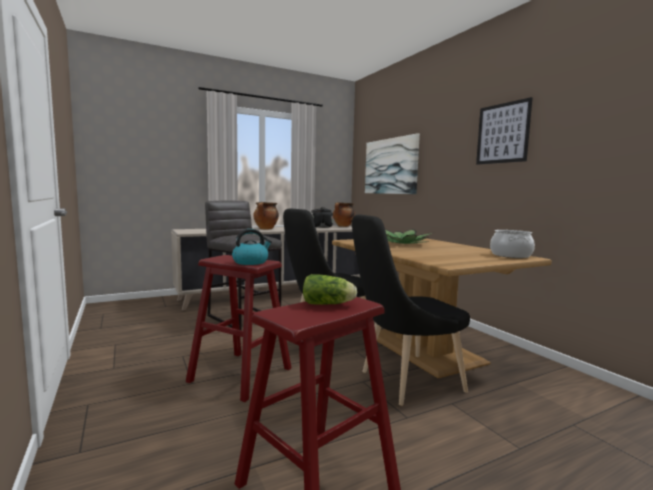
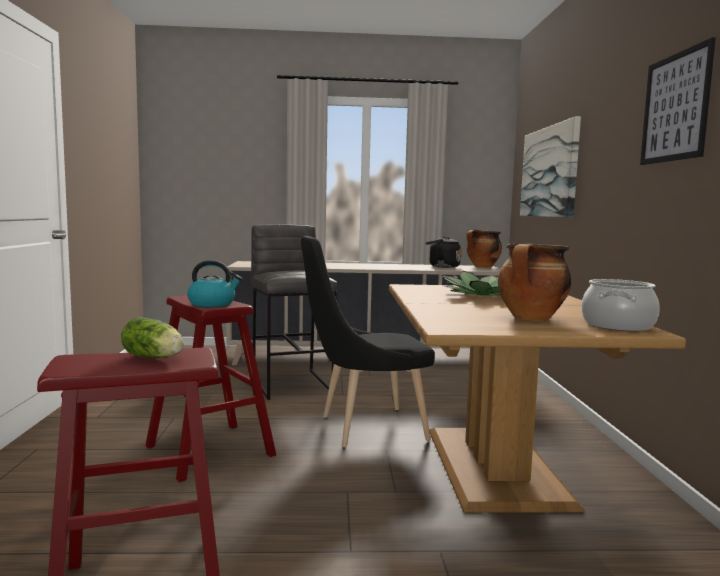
camera: 25 degrees right, 0 degrees up
cooking pot [253,202,279,230] -> cooking pot moved to [498,243,571,321]
black chair [352,214,470,406] -> none

